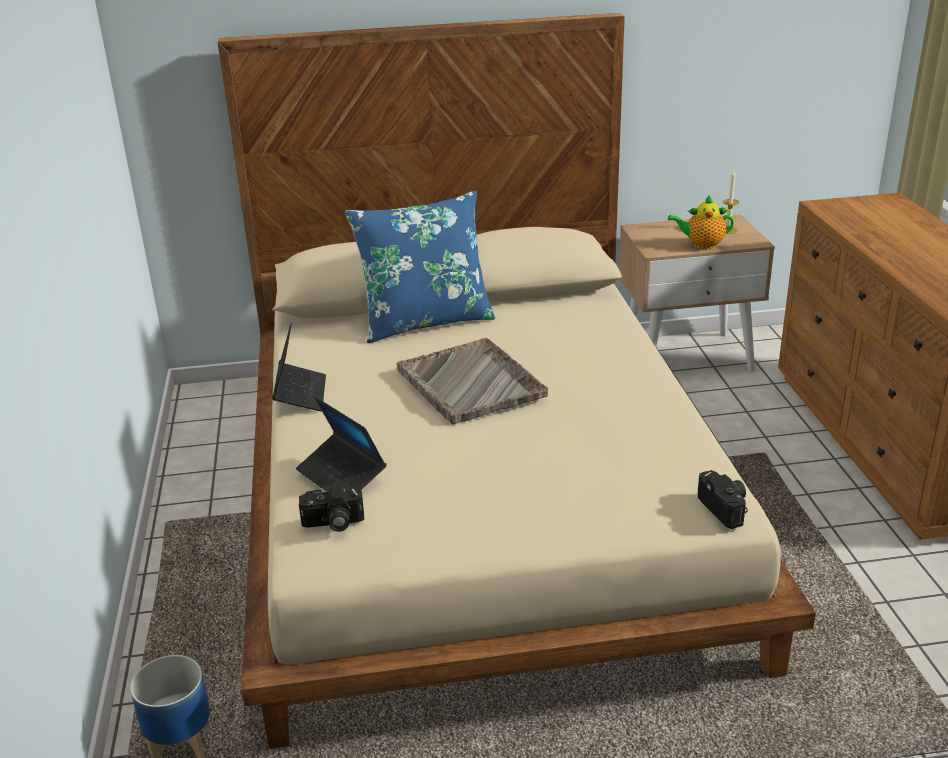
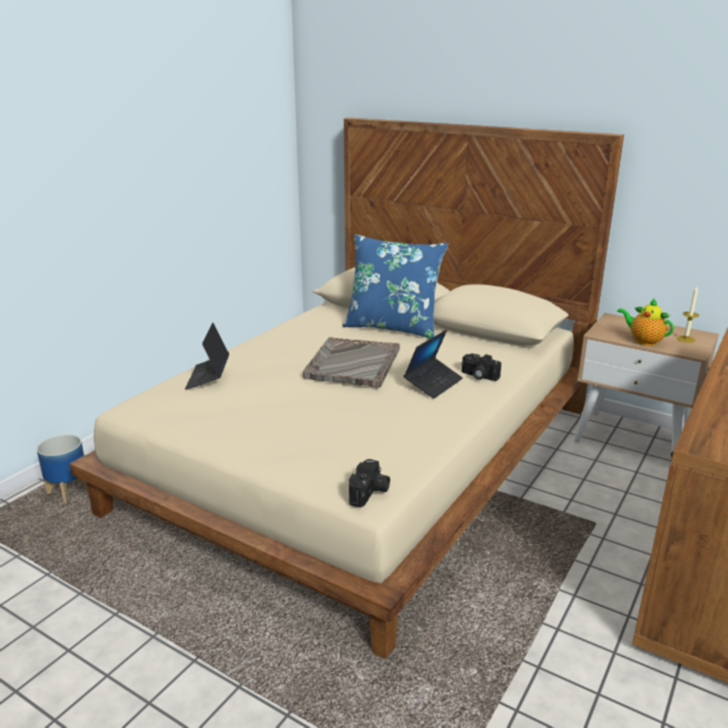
camera: 40 degrees right, 5 degrees down
laptop [272,322,326,412] -> laptop moved to [404,330,463,399]
camera [299,485,364,532] -> camera moved to [462,353,501,381]

